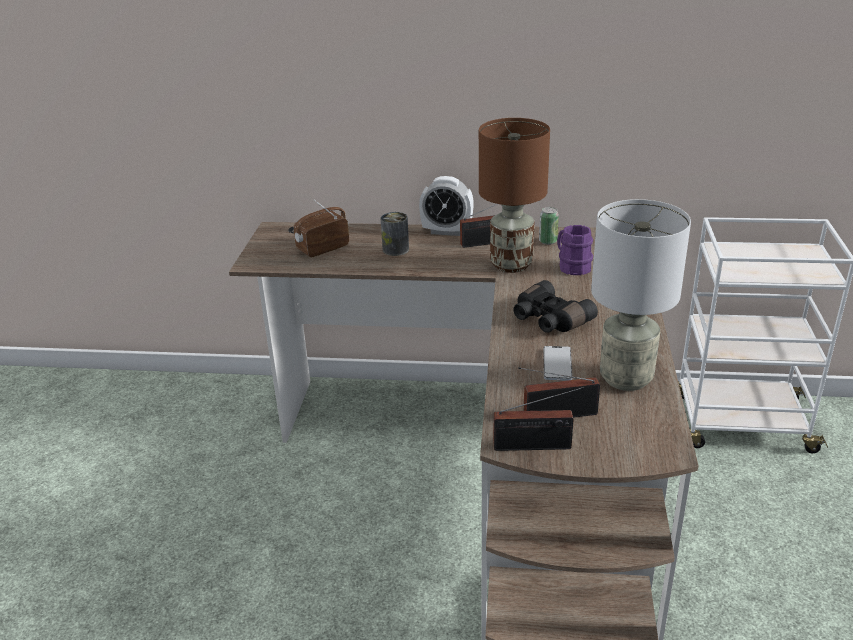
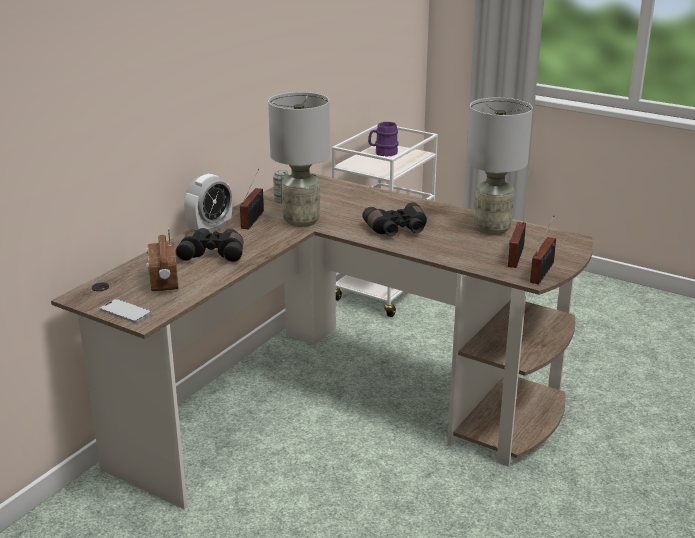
camera: 65 degrees left, 5 degrees down
can [381,212,409,256] -> black binoculars [176,228,244,262]
brown table lamp [479,118,550,273] -> grey table lamp [268,92,330,227]
phone [543,346,572,381] -> phone moved to [100,299,152,323]
purple mug [557,225,593,275] -> purple mug moved to [368,122,399,156]

